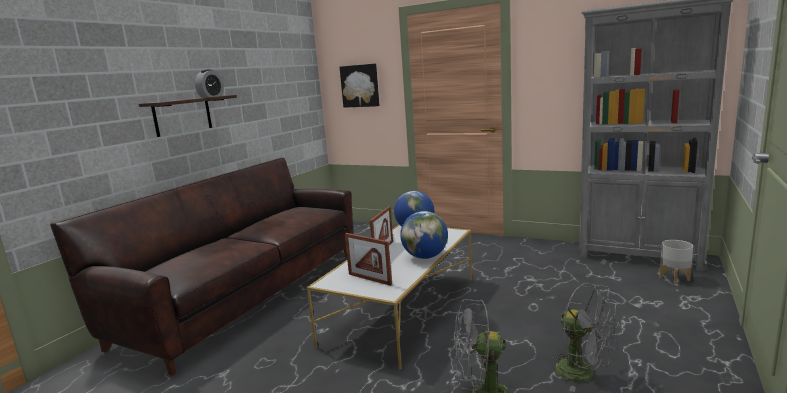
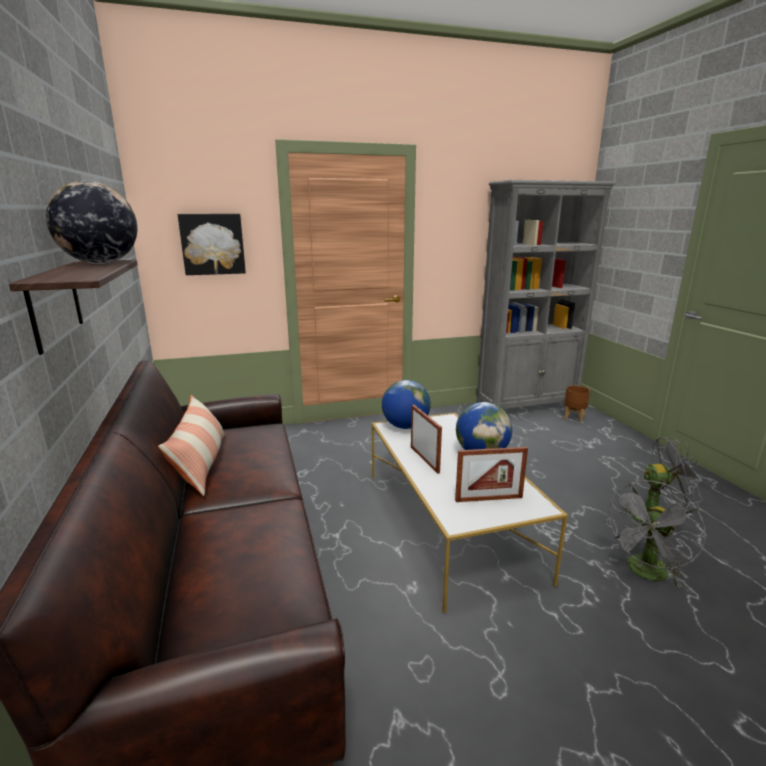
camera: 45 degrees left, 5 degrees up
alarm clock [195,69,224,97] -> globe [46,181,137,264]
grey planter [659,240,693,284] -> brown planter [564,386,590,422]
none -> pillow [158,395,226,496]

